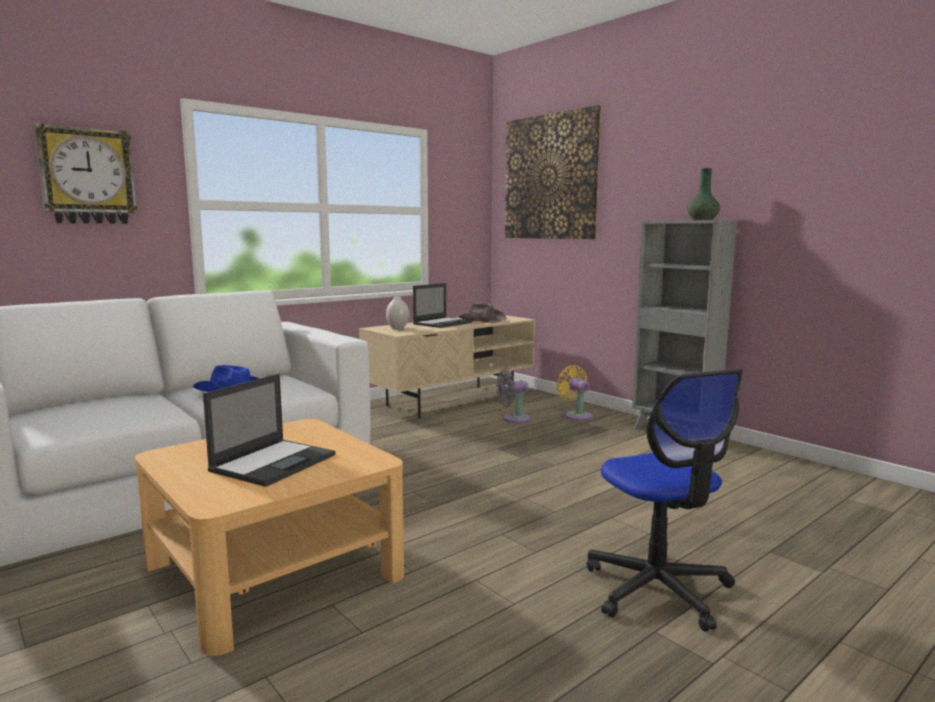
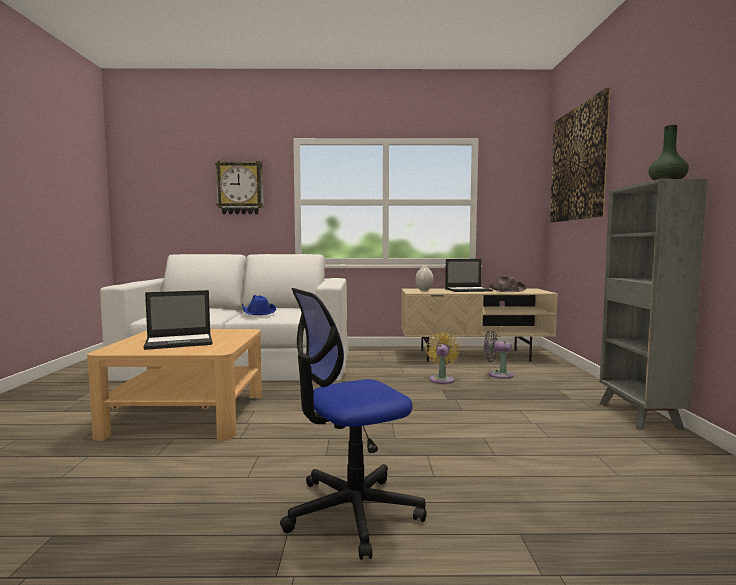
camera: 40 degrees right, 5 degrees down
yellow fan [557,366,592,420] -> yellow fan moved to [426,332,460,384]
office chair [587,369,743,632] -> office chair turned 45 degrees clockwise [280,288,427,560]

